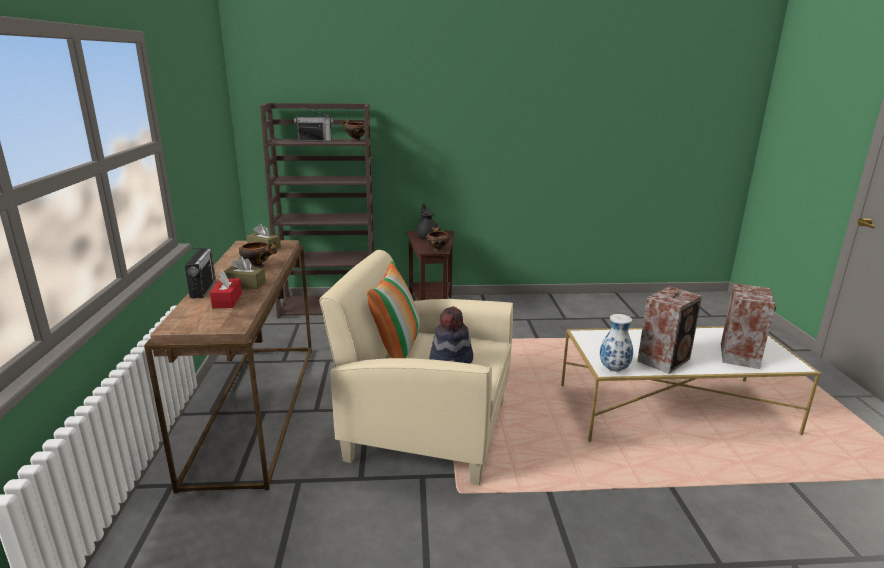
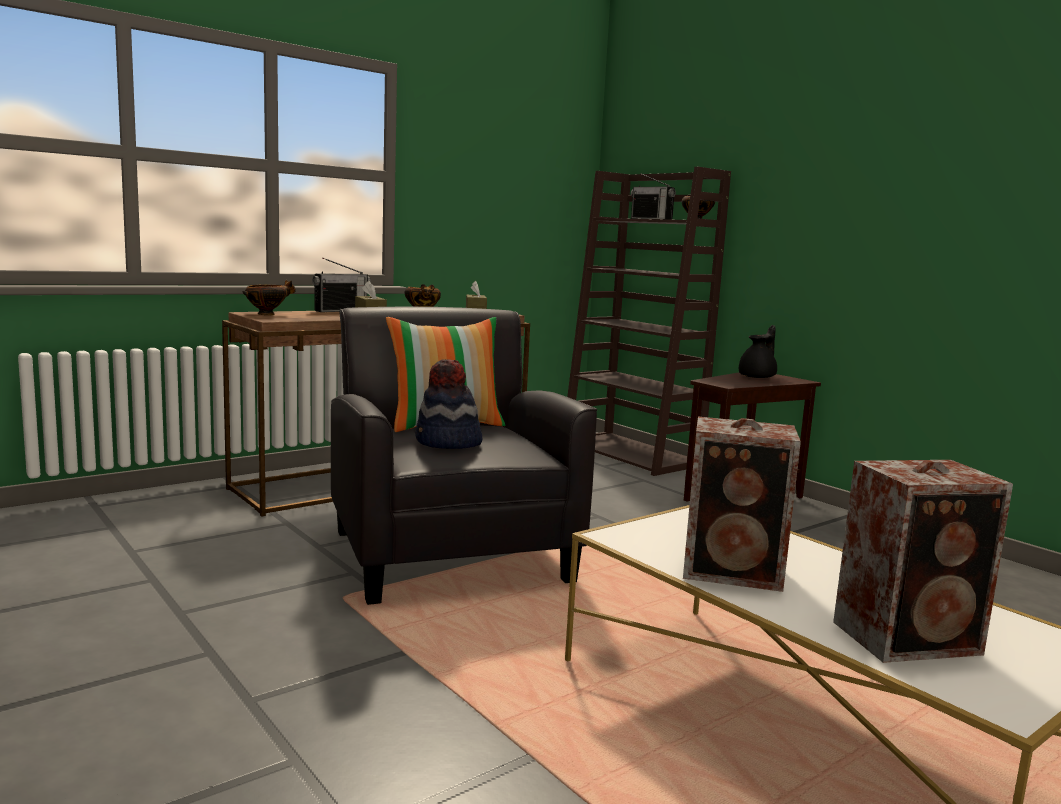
camera: 55 degrees right, 10 degrees down
red tissue box [210,270,242,308] -> none
beige armchair [319,250,513,485] -> black armchair [331,307,597,605]
bowl [426,227,450,252] -> bowl moved to [242,280,296,315]
vase [600,314,633,372] -> none

